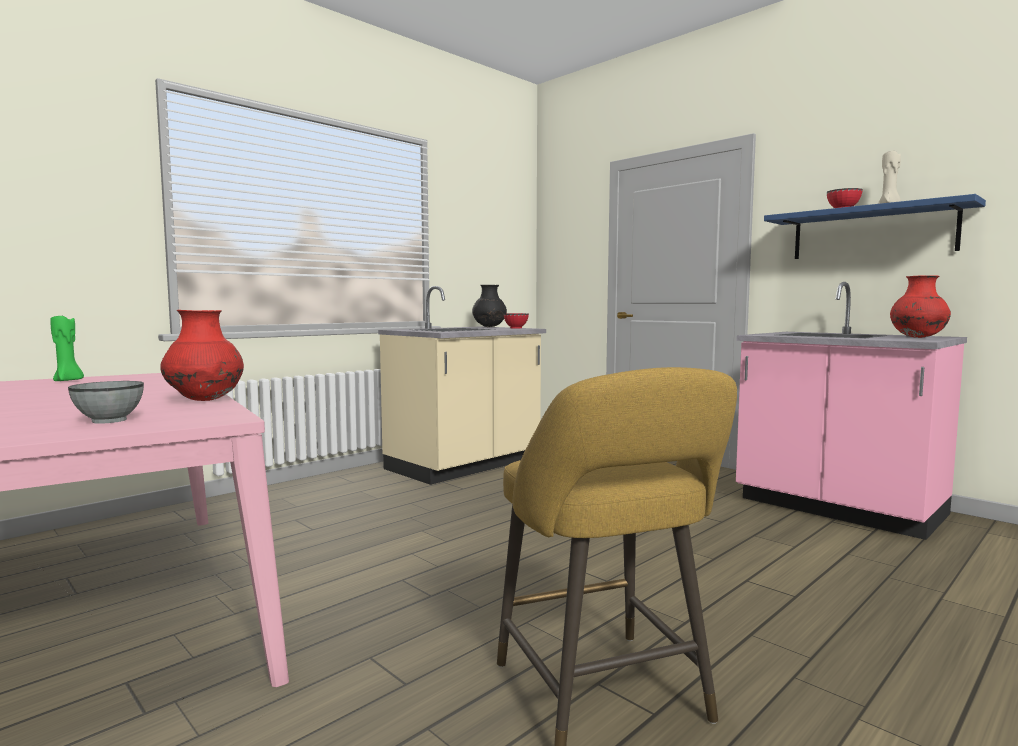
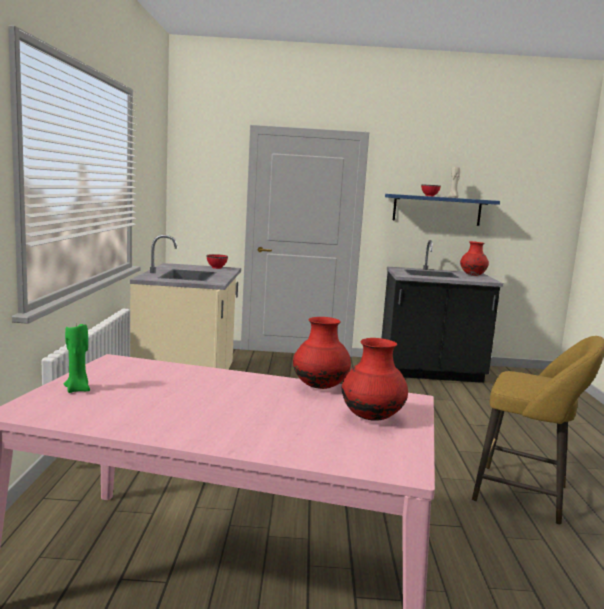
camera: 45 degrees left, 5 degrees up
grey bowl [68,381,144,424] -> red vase [342,338,408,420]
black vase [472,285,507,327] -> none
pink counter [736,282,967,540] -> black counter [382,240,503,383]

